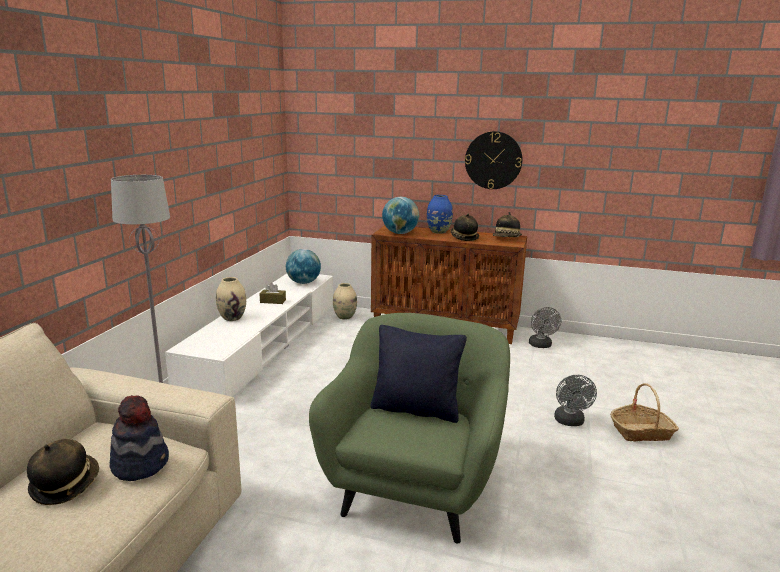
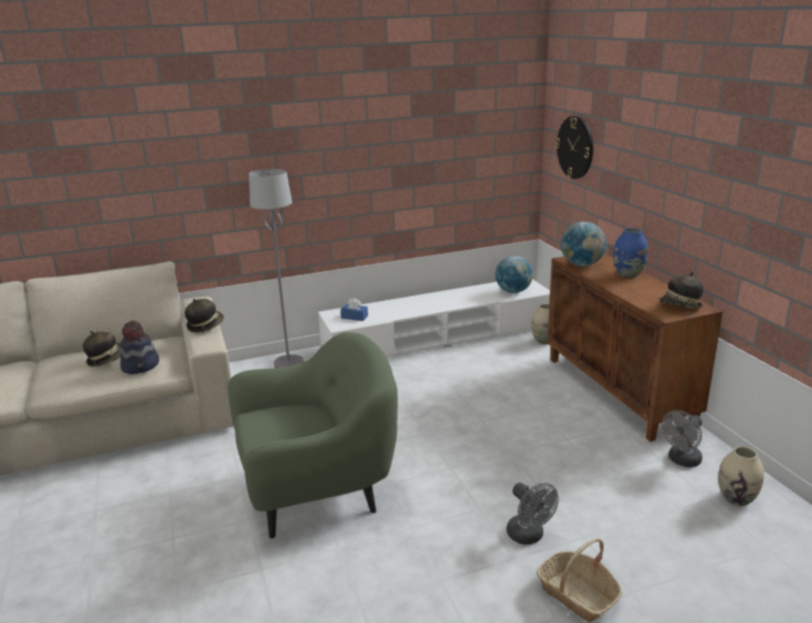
camera: 55 degrees right, 5 degrees up
beige vase [216,277,246,321] -> beige vase moved to [718,446,764,506]
brown tissue box [259,283,286,304] -> none
black pillow [370,325,467,423] -> none
hat [451,214,479,241] -> hat moved to [185,299,224,333]
wall clock [465,131,522,189] -> wall clock moved to [555,116,593,179]
grey fan [554,375,597,426] -> grey fan turned 90 degrees counterclockwise [507,483,559,544]
none -> blue tissue box [341,298,368,321]

